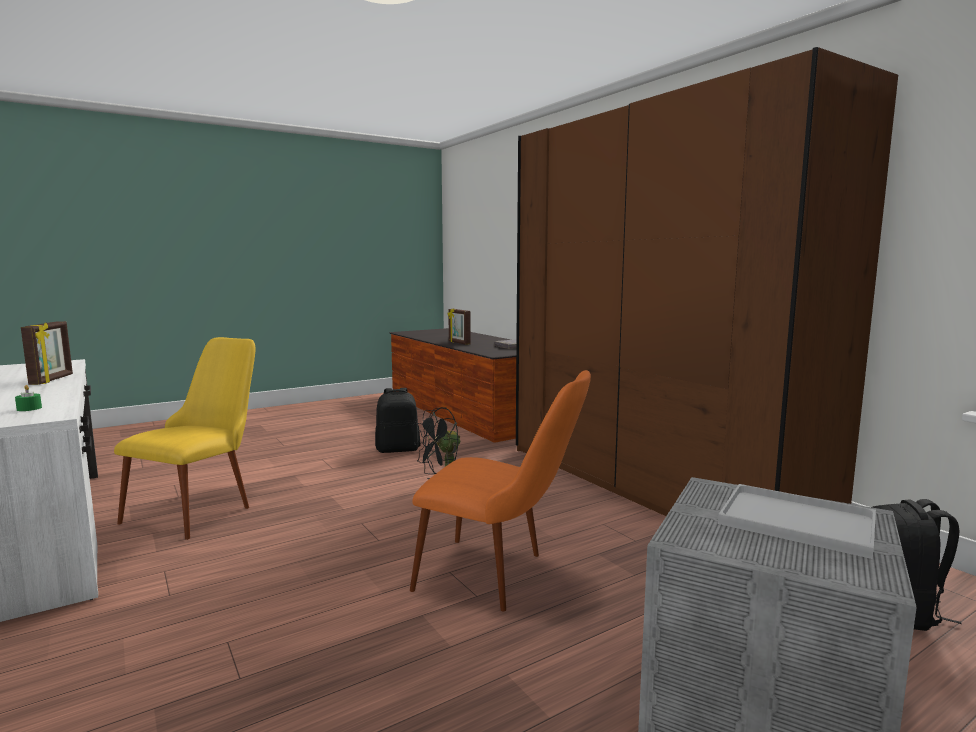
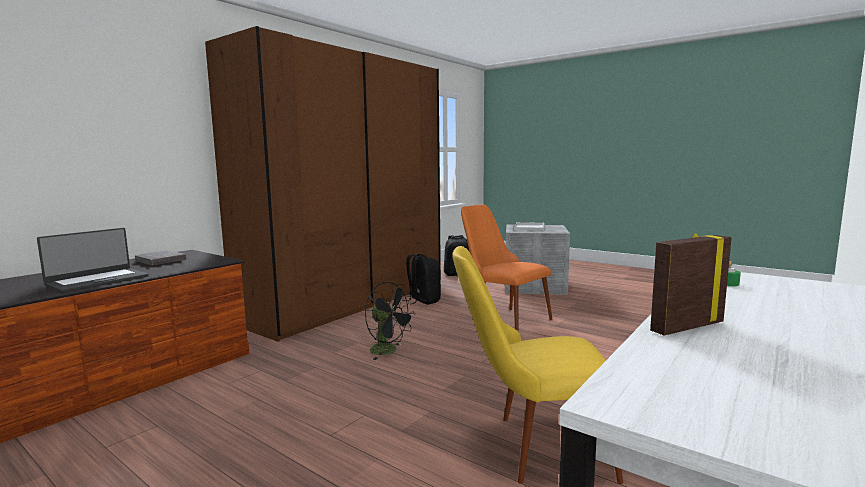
camera: 110 degrees left, 0 degrees up
black backpack [375,388,421,453] -> black backpack moved to [403,254,441,305]
orange chair [410,370,591,611] -> orange chair turned 45 degrees counterclockwise [461,205,553,332]
picture frame [448,308,471,345] -> laptop [37,228,149,293]

